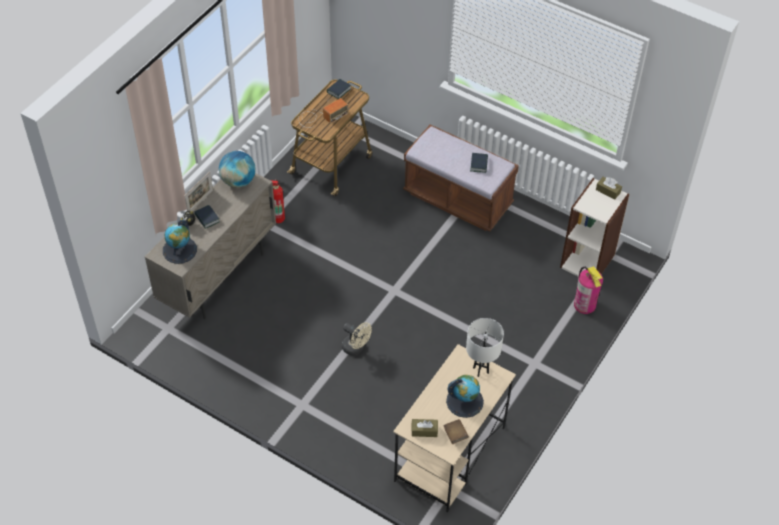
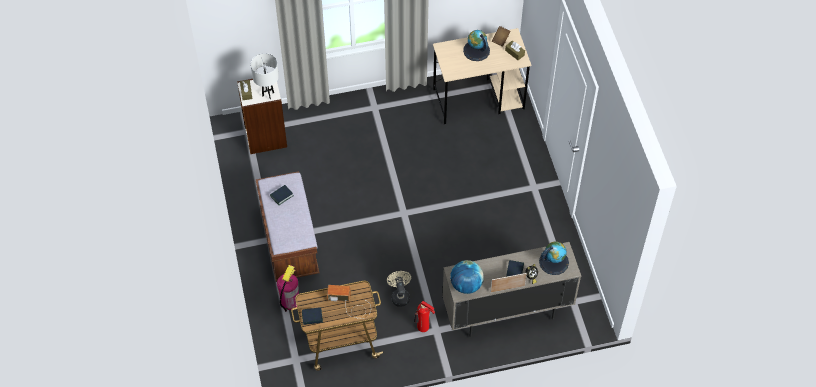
camera: 135 degrees left, 5 degrees up
beige fan [342,322,372,356] -> beige fan moved to [387,271,411,307]
white table lamp [466,318,504,377] -> white table lamp moved to [250,53,279,99]
fire extinguisher [574,266,603,314] -> fire extinguisher moved to [277,265,299,312]

